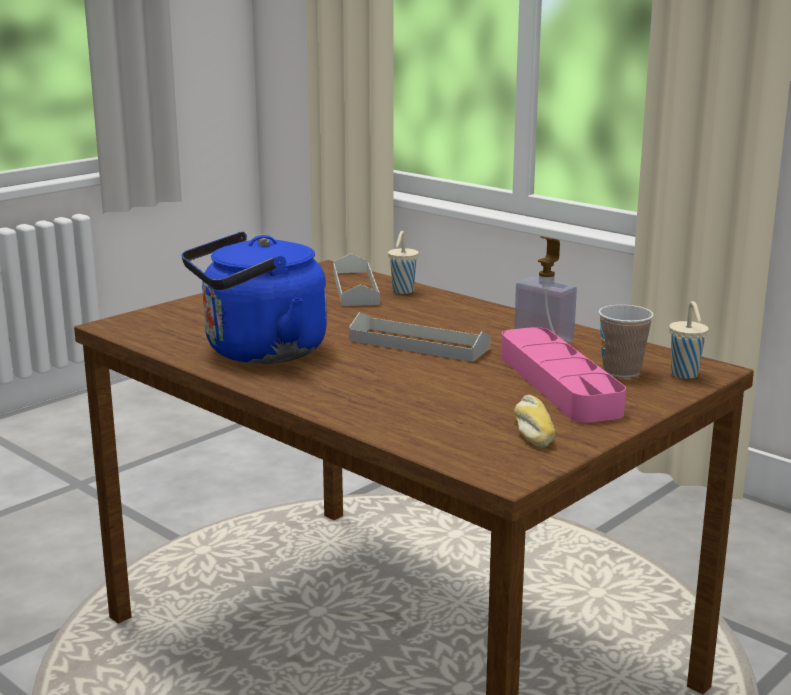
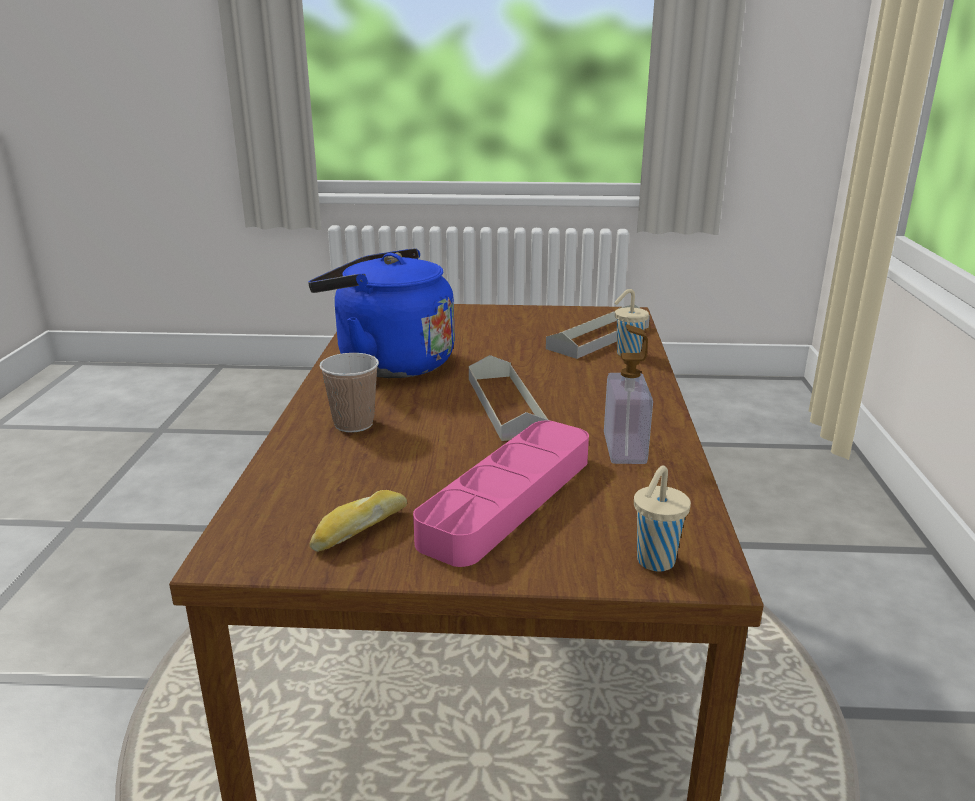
camera: 50 degrees right, 5 degrees up
cup [599,305,654,378] -> cup moved to [320,353,379,432]

